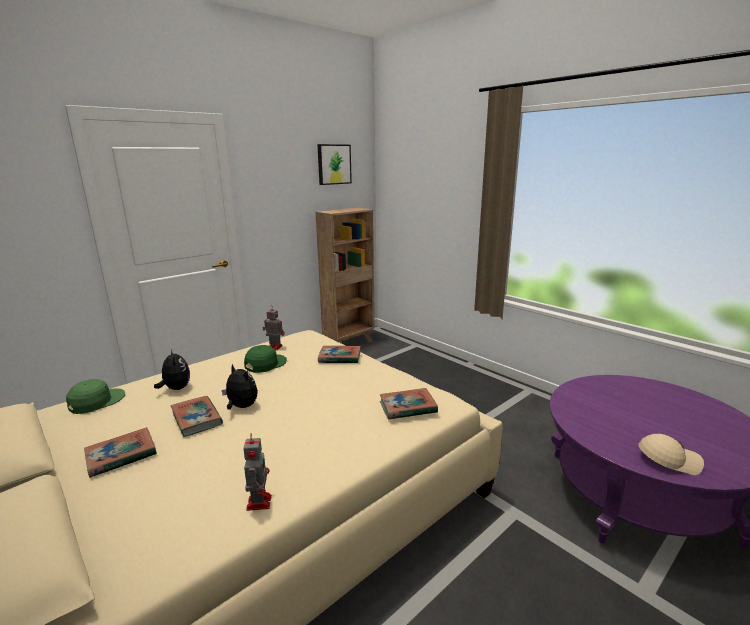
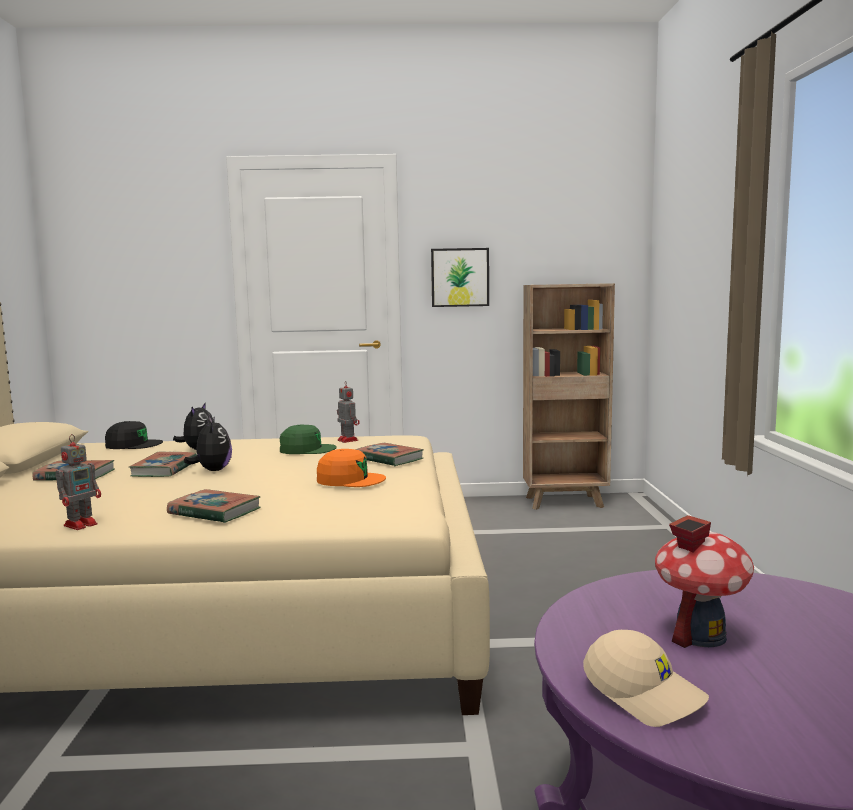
camera: 40 degrees right, 10 degrees down
green cap [66,379,125,414] -> black cap [105,421,163,449]
picture [317,144,352,185] -> picture moved to [431,248,489,307]
book [380,388,438,419] -> book moved to [167,489,261,523]
none -> orange cap [317,449,386,487]
none -> toy house [655,515,754,648]

